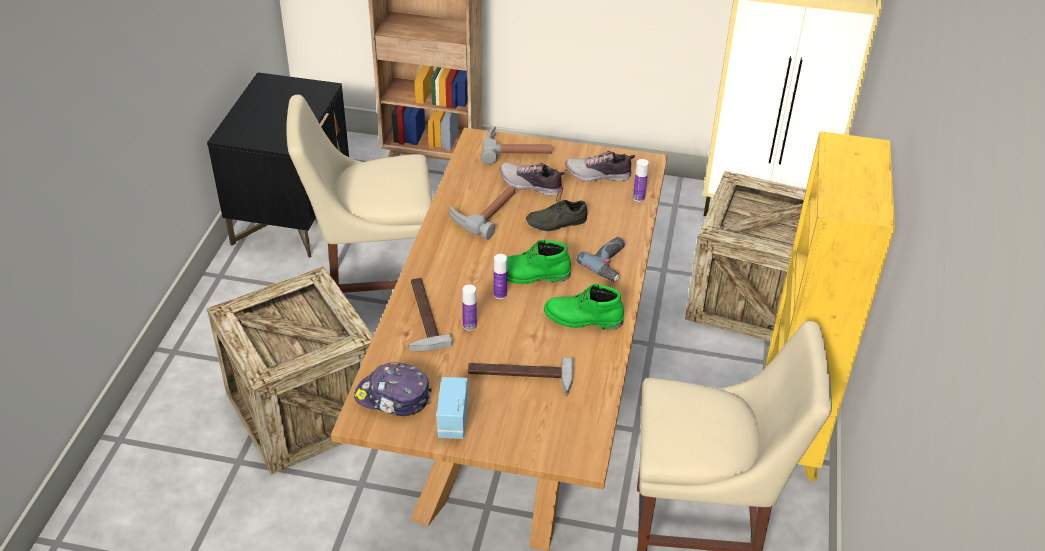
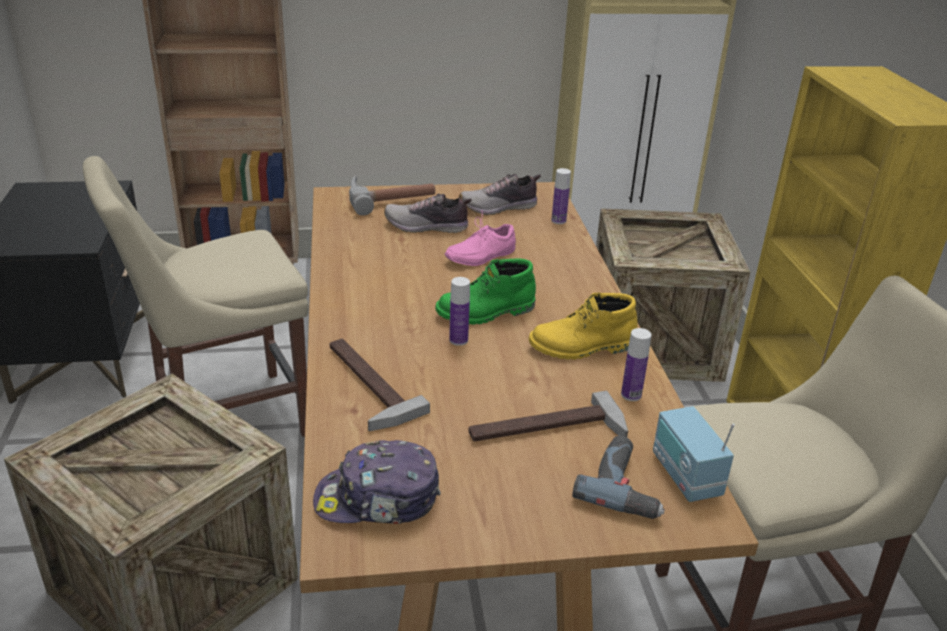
camera: 20 degrees left, 10 degrees down
radio [436,377,468,439] -> radio moved to [653,406,735,502]
hammer [449,186,515,240] -> none
bottle [462,285,477,331] -> bottle moved to [621,328,651,401]
grey shoe [526,189,587,231] -> pink shoe [444,214,516,266]
green boot [544,284,624,330] -> yellow boot [529,292,638,360]
power drill [576,237,625,282] -> power drill moved to [572,436,665,519]

